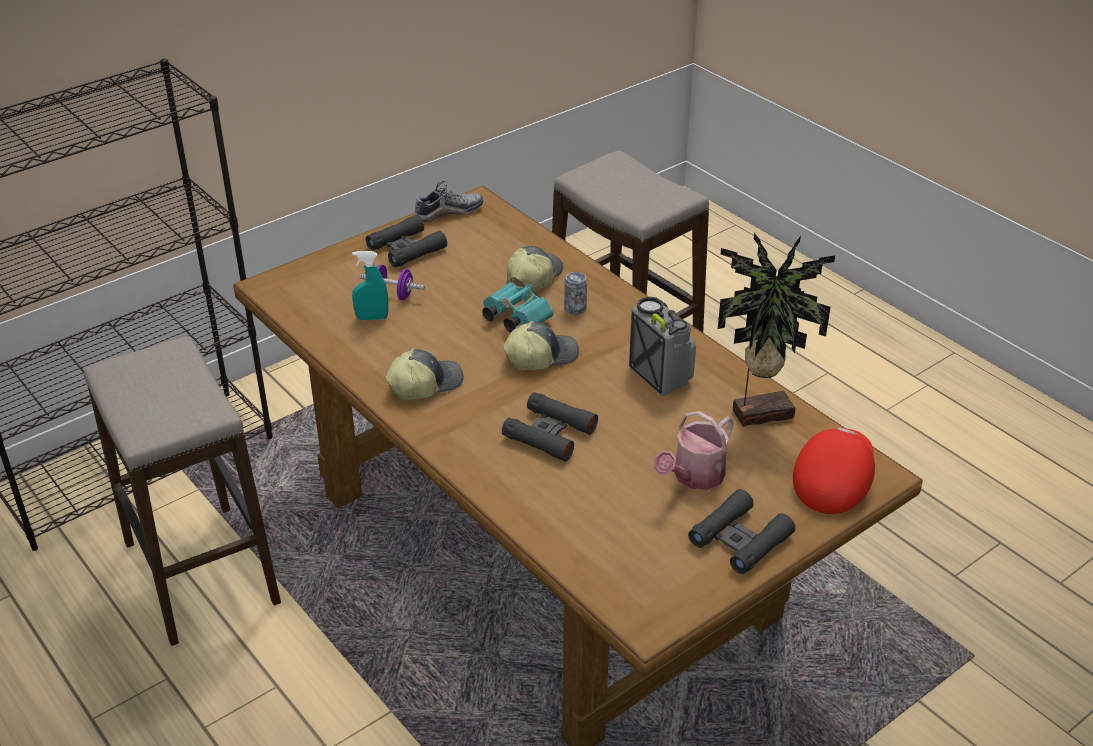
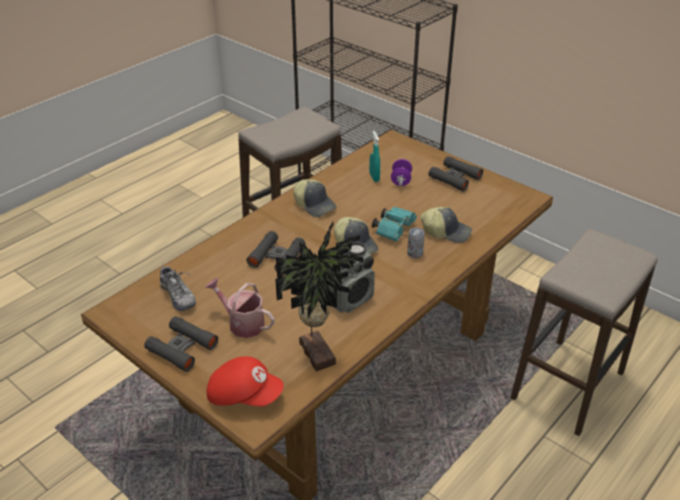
camera: 80 degrees right, 0 degrees up
shoe [414,181,483,222] -> shoe moved to [160,265,196,311]

